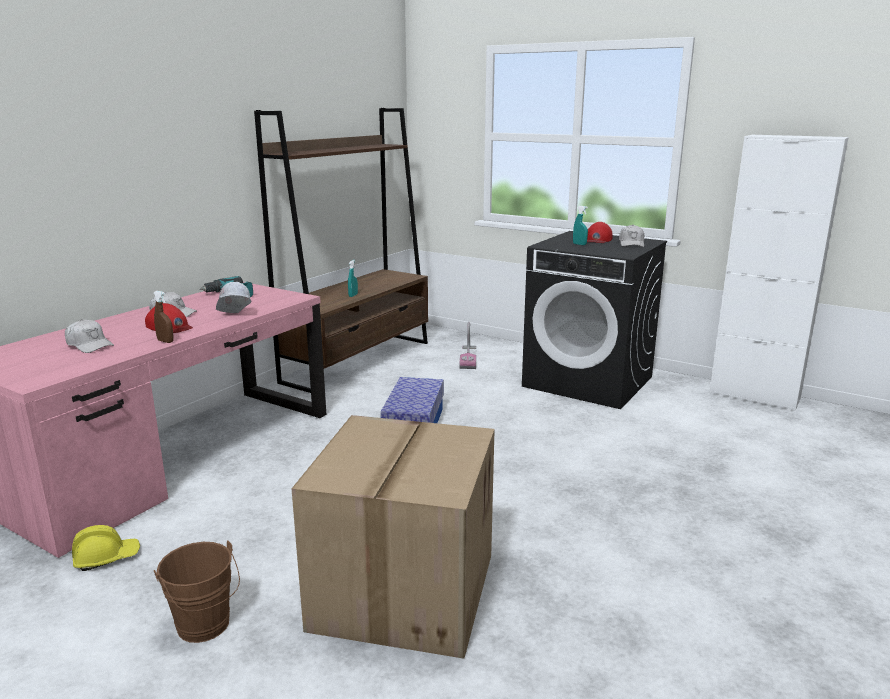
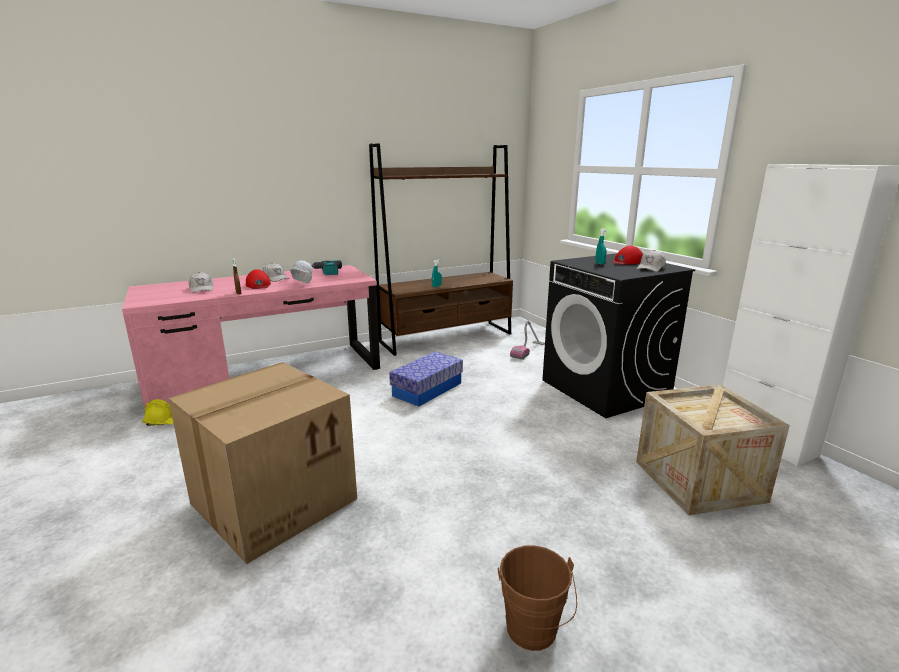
camera: 30 degrees right, 0 degrees up
brown bucket [154,540,240,643] -> brown bucket moved to [498,545,577,651]
none -> crate [636,385,790,516]

